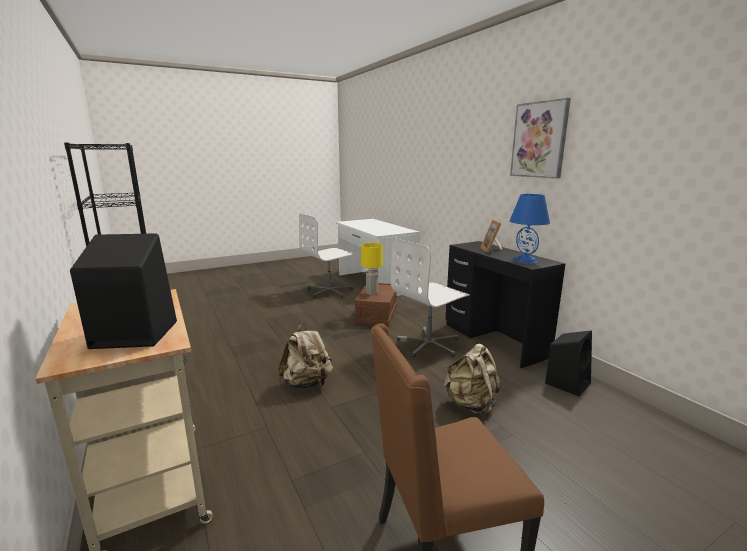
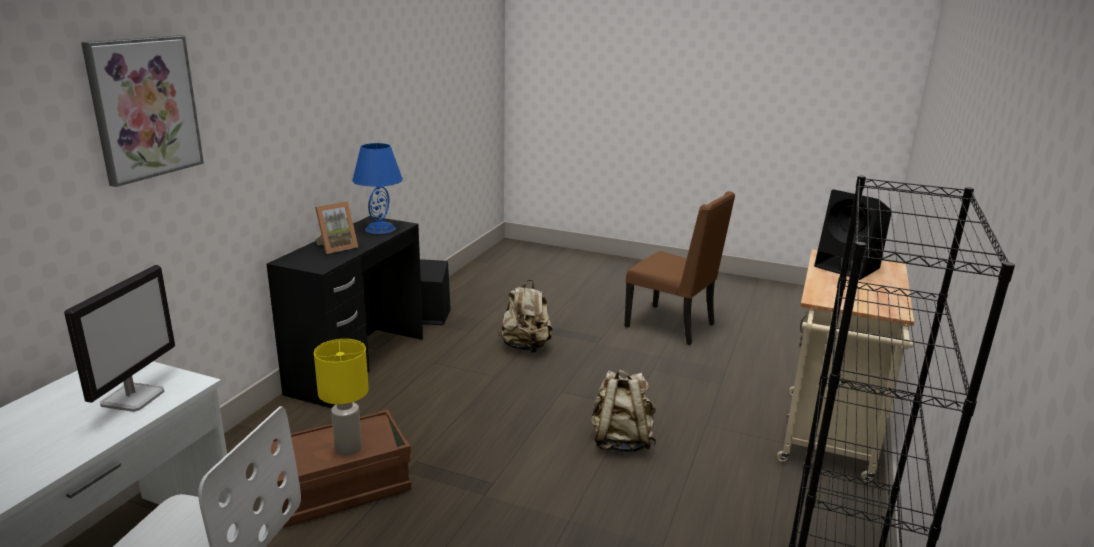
camera: 130 degrees left, 5 degrees up
white office chair [391,238,470,357] -> none
picture [510,98,571,178] -> picture moved to [81,35,204,187]
none -> monitor [64,265,175,412]

